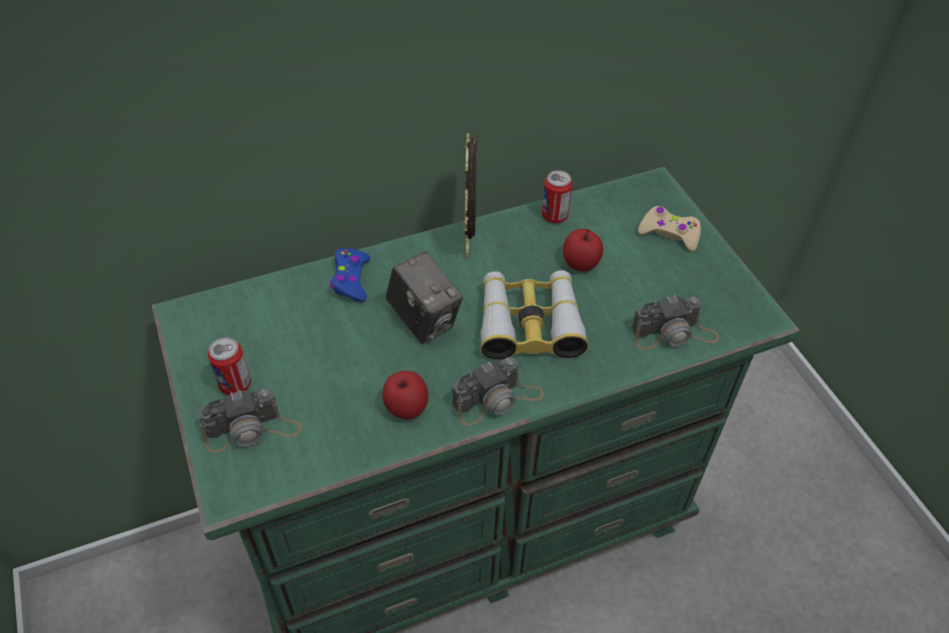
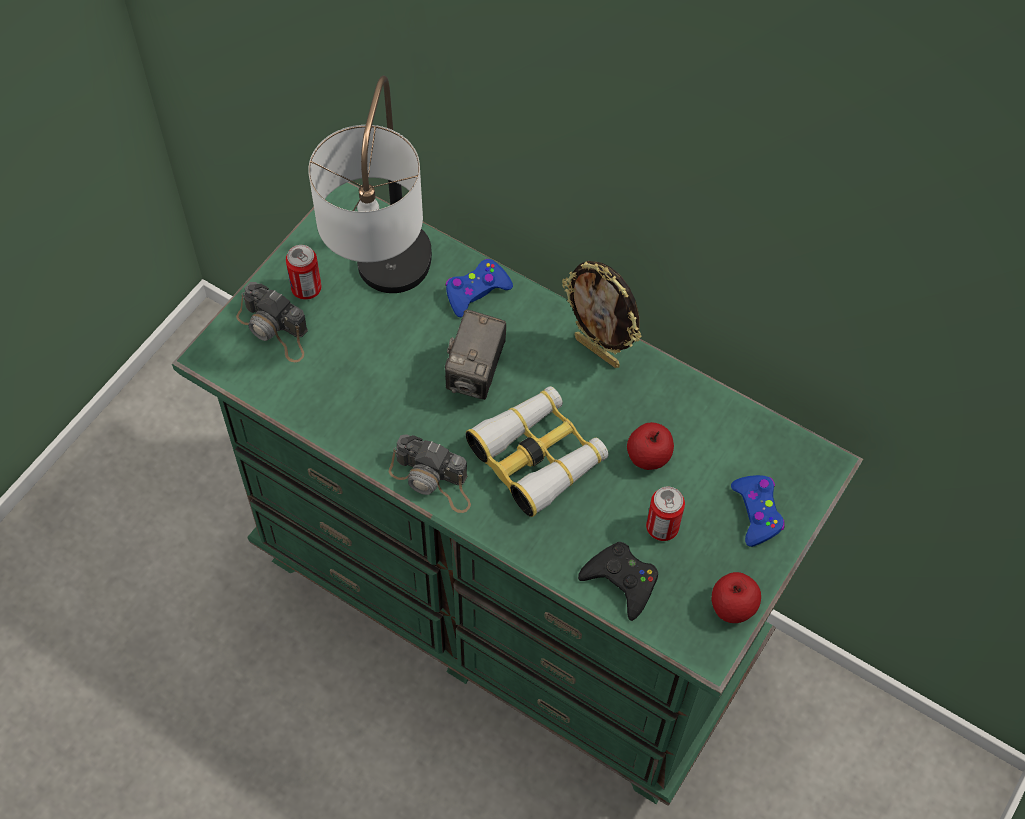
camera: 55 degrees right, 10 degrees up
apple [382,371,428,420] -> apple moved to [712,572,761,623]
picture frame [464,133,477,258] -> picture frame turned 105 degrees counterclockwise [562,261,642,368]
can [542,170,573,223] -> can moved to [646,487,685,541]
camera [631,295,720,350] -> black game controller [578,542,658,621]
beige game controller [638,206,701,252] -> blue game controller [731,475,785,547]
none -> table lamp [308,76,432,293]

